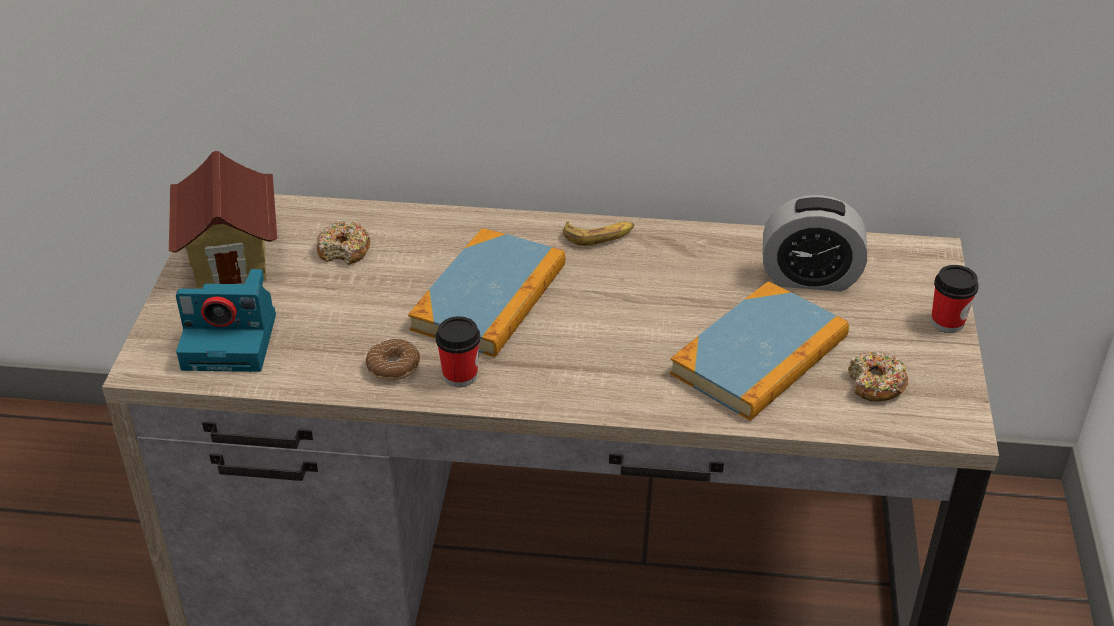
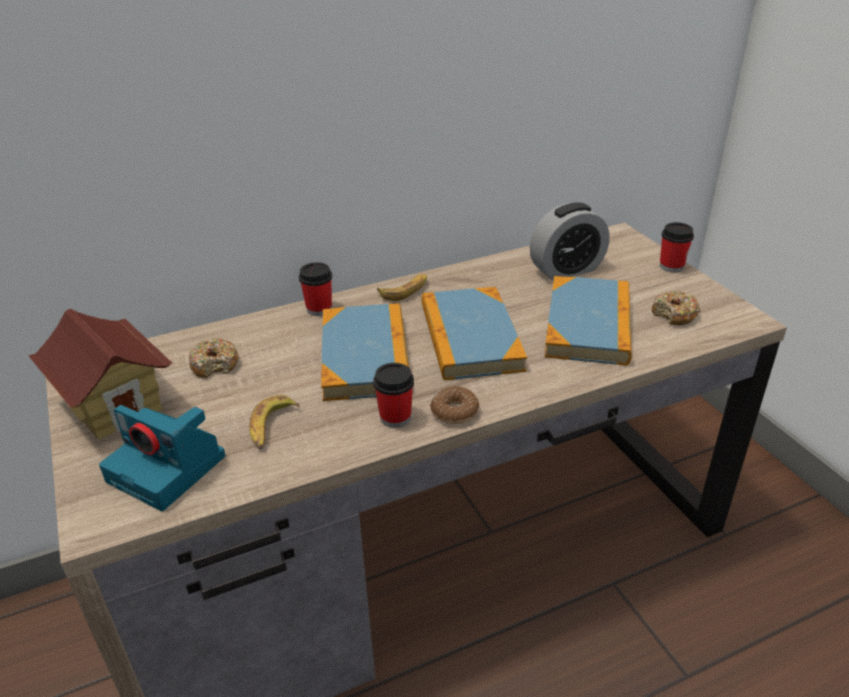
camera: 30 degrees left, 5 degrees down
camera [176,269,276,372] -> camera turned 60 degrees clockwise [99,405,225,511]
donut [366,339,420,381] -> donut moved to [430,386,479,424]
none -> banana [249,395,300,449]
none -> cup [299,262,332,316]
none -> book [421,287,527,380]

